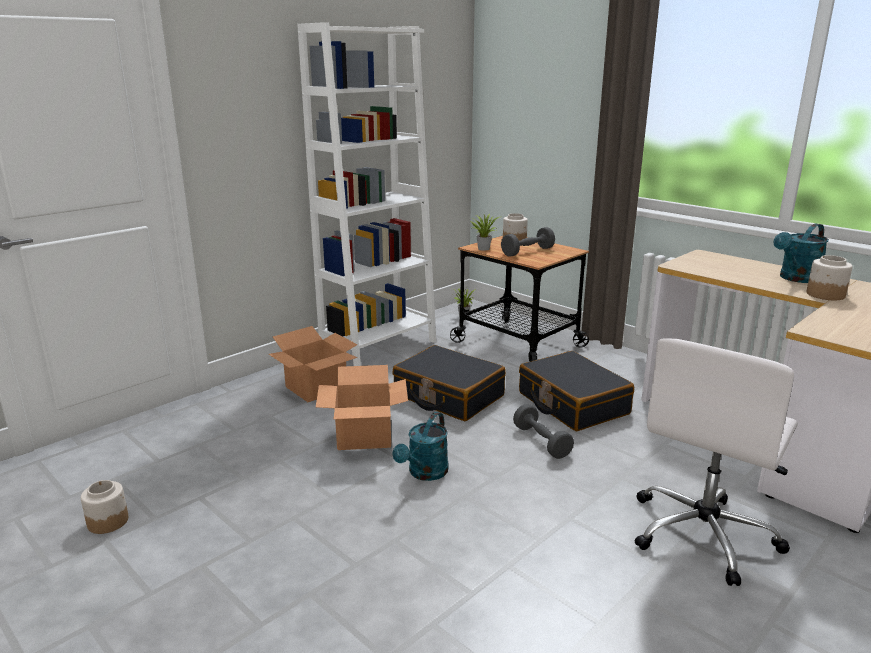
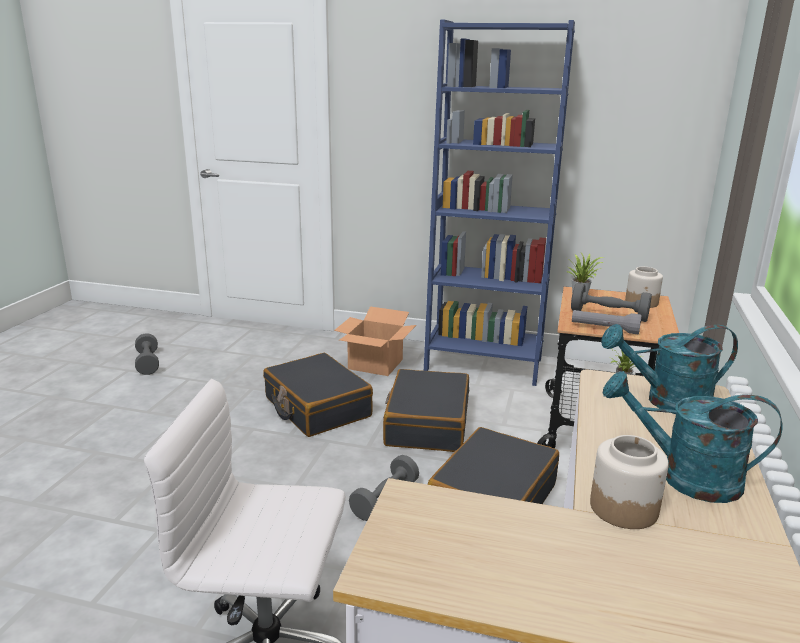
camera: 60 degrees right, 0 degrees up
jar [81,480,128,534] -> grey dumbbell [135,333,159,375]
white bookcase [297,22,436,366] -> blue bookcase [424,20,575,386]
cardboard box [316,365,408,450] -> black suitcase [263,353,373,437]
turquoise watering can [393,412,449,481] -> turquoise watering can moved to [601,324,738,414]
none -> grey flashlight [572,310,641,334]

